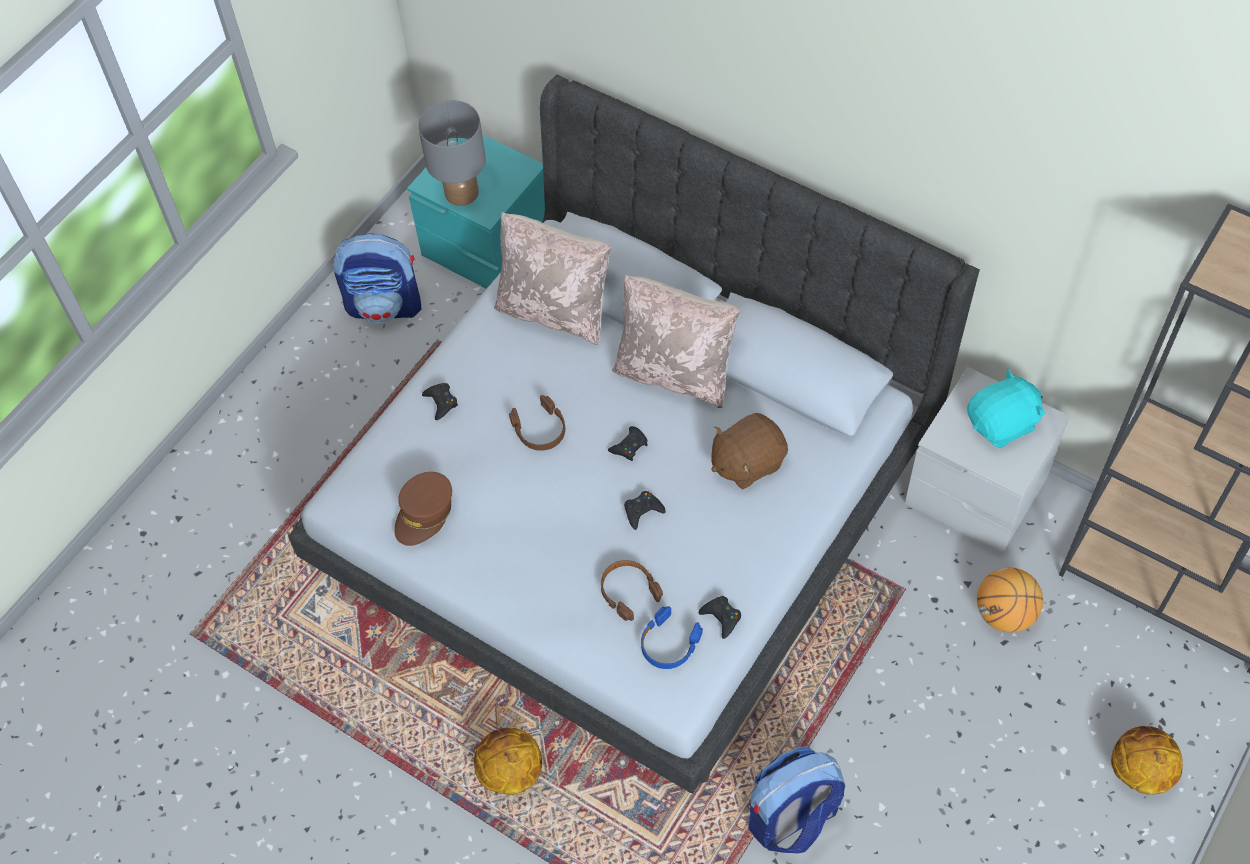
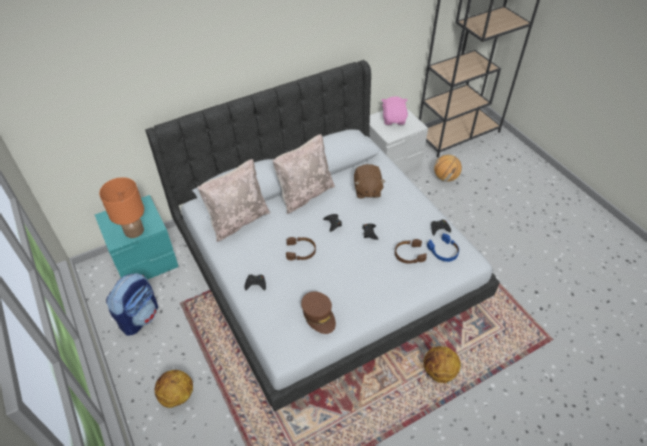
camera: 65 degrees left, 10 degrees down
grey table lamp [418,100,486,206] -> orange table lamp [99,177,144,238]
backpack [748,746,845,853] -> none
turquoise plush toy [967,369,1045,448] -> pink plush toy [382,96,408,125]
basketball [1111,726,1183,795] -> basketball moved to [155,370,193,408]

